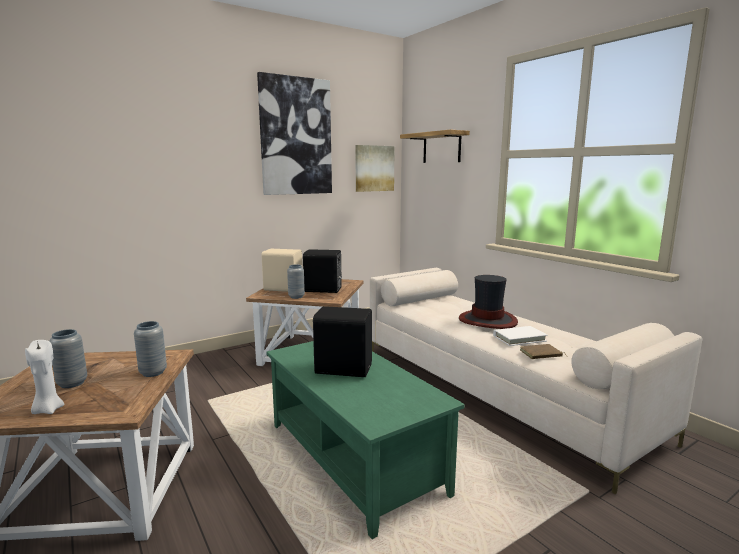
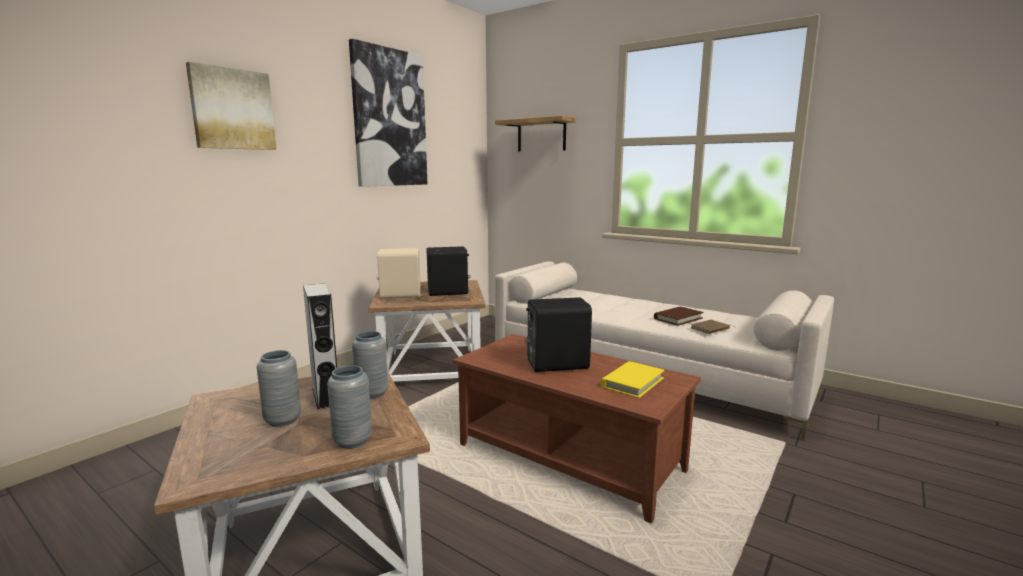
camera: 20 degrees left, 0 degrees up
white candle [25,340,64,414] -> none
green coffee table [266,341,465,539] -> brown coffee table [453,334,701,524]
grey vase [287,265,305,299] -> grey vase moved to [327,365,372,449]
picture [355,145,395,192] -> picture moved to [186,62,276,150]
hat [459,275,518,329] -> none
white book [493,326,548,346] -> brown book [654,307,703,326]
none -> grey speaker [303,283,337,410]
none -> yellow book [601,361,665,398]

